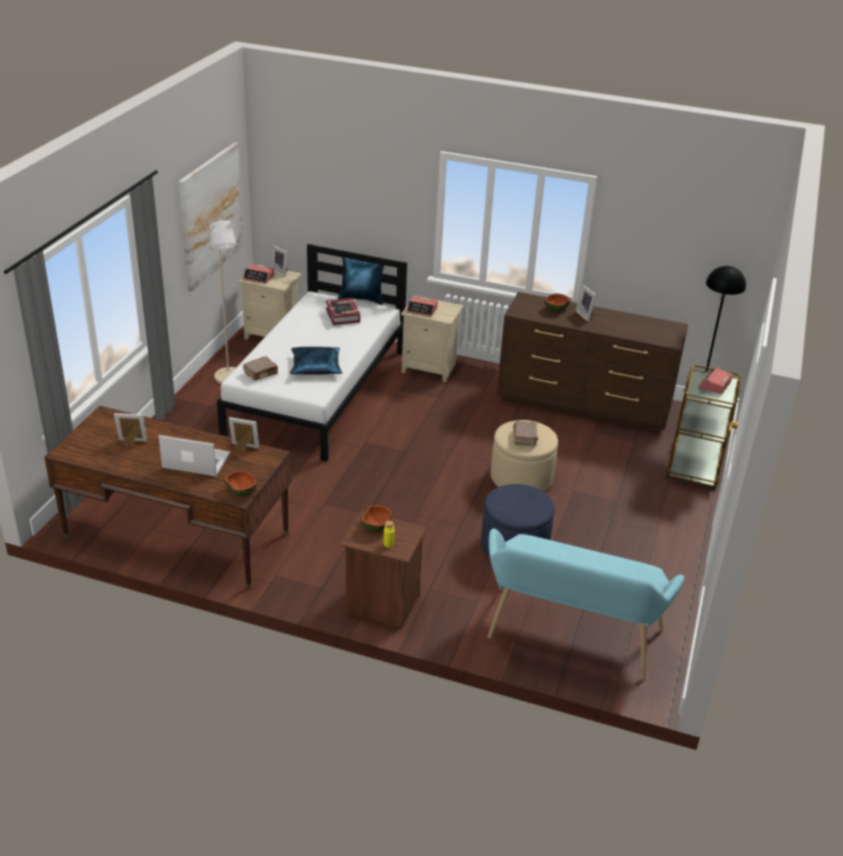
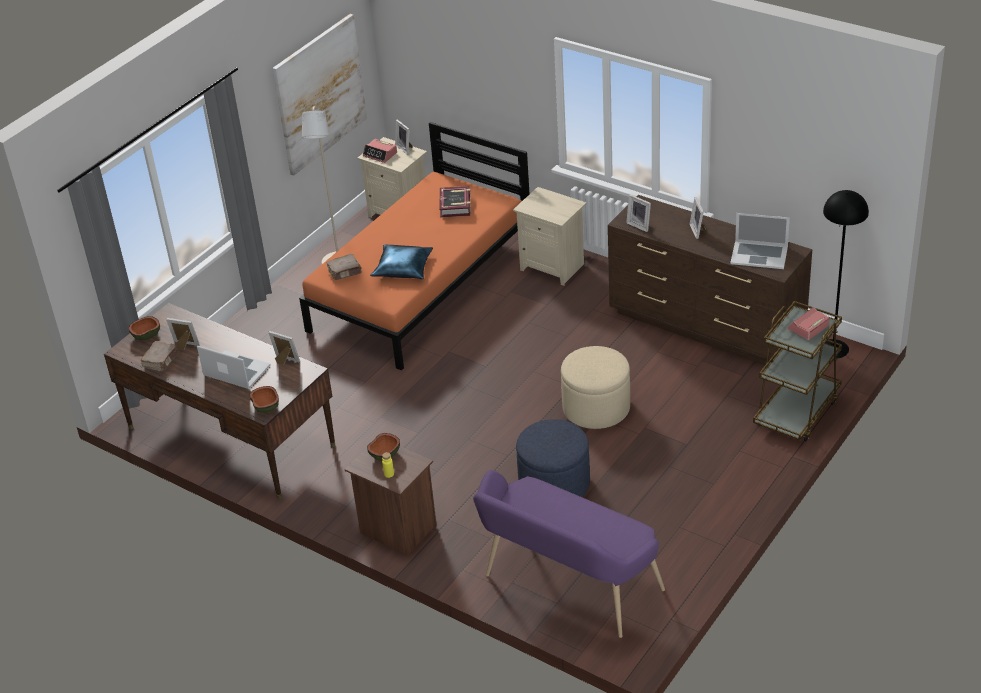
camera: 20 degrees right, 5 degrees up
white bed [217,244,407,462] -> orange bed [299,122,529,371]
blue pillow [338,257,384,305] -> none
alarm clock [407,296,438,317] -> none
turquoise bench [488,529,685,680] -> purple bench [473,470,665,638]
brown book [513,421,538,446] -> brown book moved to [141,341,178,371]
bowl [544,293,571,312] -> bowl moved to [128,316,160,341]
none -> picture frame [626,194,651,232]
none -> laptop [730,213,790,269]

